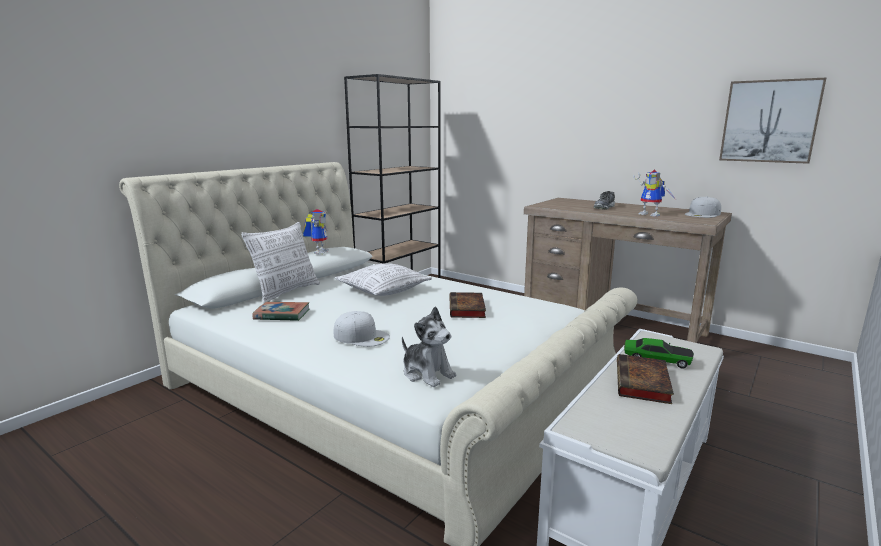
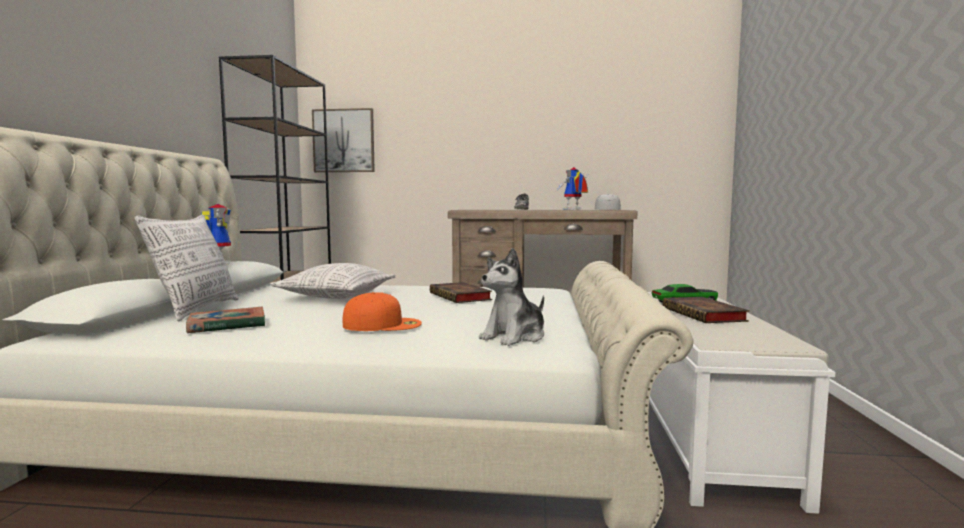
camera: 30 degrees left, 10 degrees down
white cap [334,311,390,347] -> orange cap [343,292,422,331]
plush toy [402,307,456,387] -> plush toy turned 120 degrees clockwise [479,248,544,346]
toy robot [633,170,675,217] -> toy robot turned 135 degrees clockwise [556,167,588,210]
picture [719,78,826,164] -> picture moved to [312,108,375,172]

